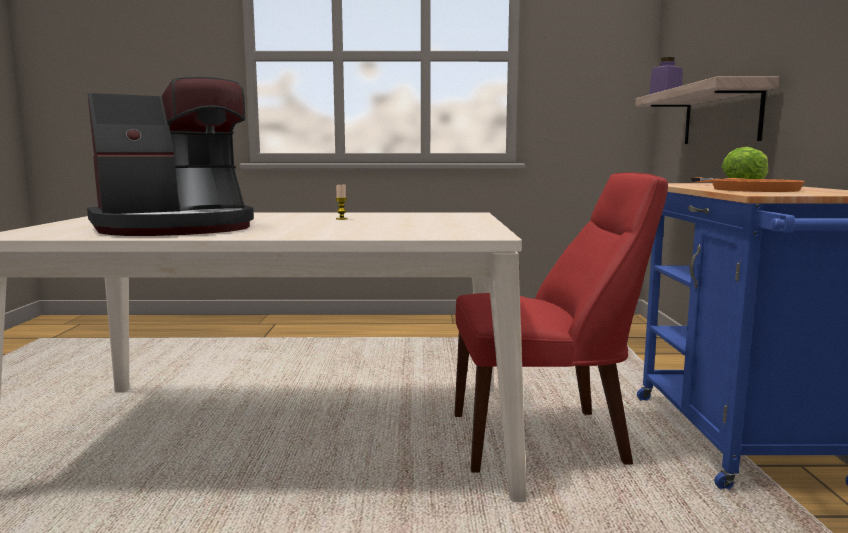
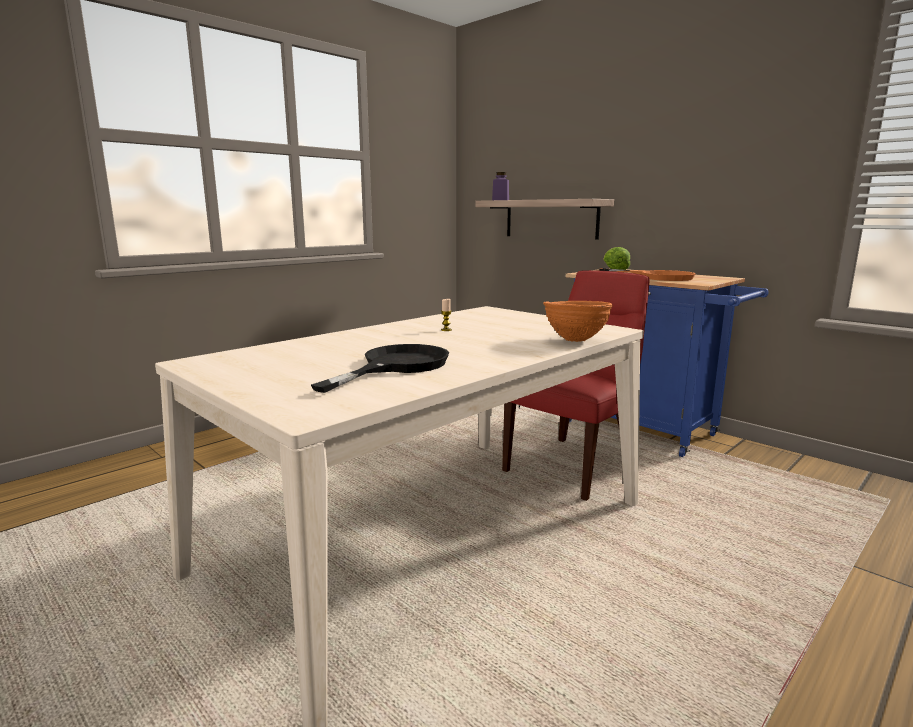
camera: 45 degrees left, 5 degrees up
coffee machine [87,77,254,236] -> black frying pan [311,344,449,393]
none -> orange bowl [543,301,613,342]

